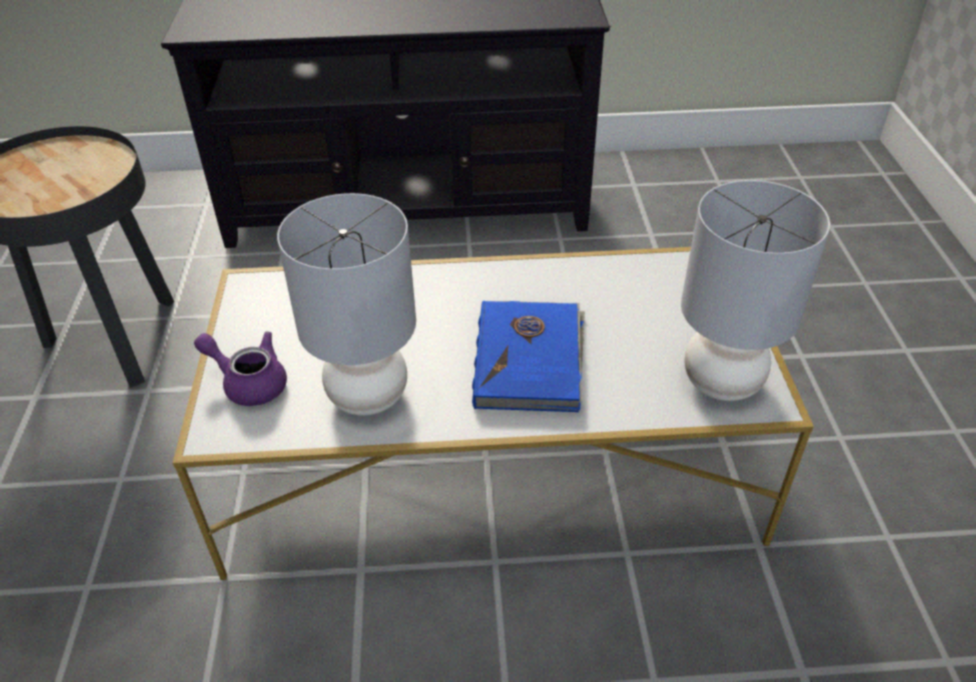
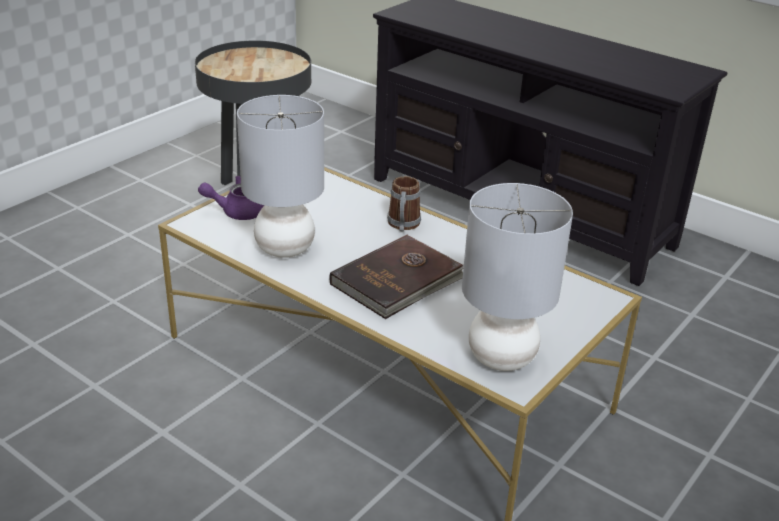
camera: 40 degrees right, 10 degrees down
purple teapot [194,331,287,406] -> purple teapot turned 75 degrees counterclockwise [198,176,265,220]
blue book [472,301,585,412] -> brown book [329,235,464,319]
none -> mug [387,176,421,232]

